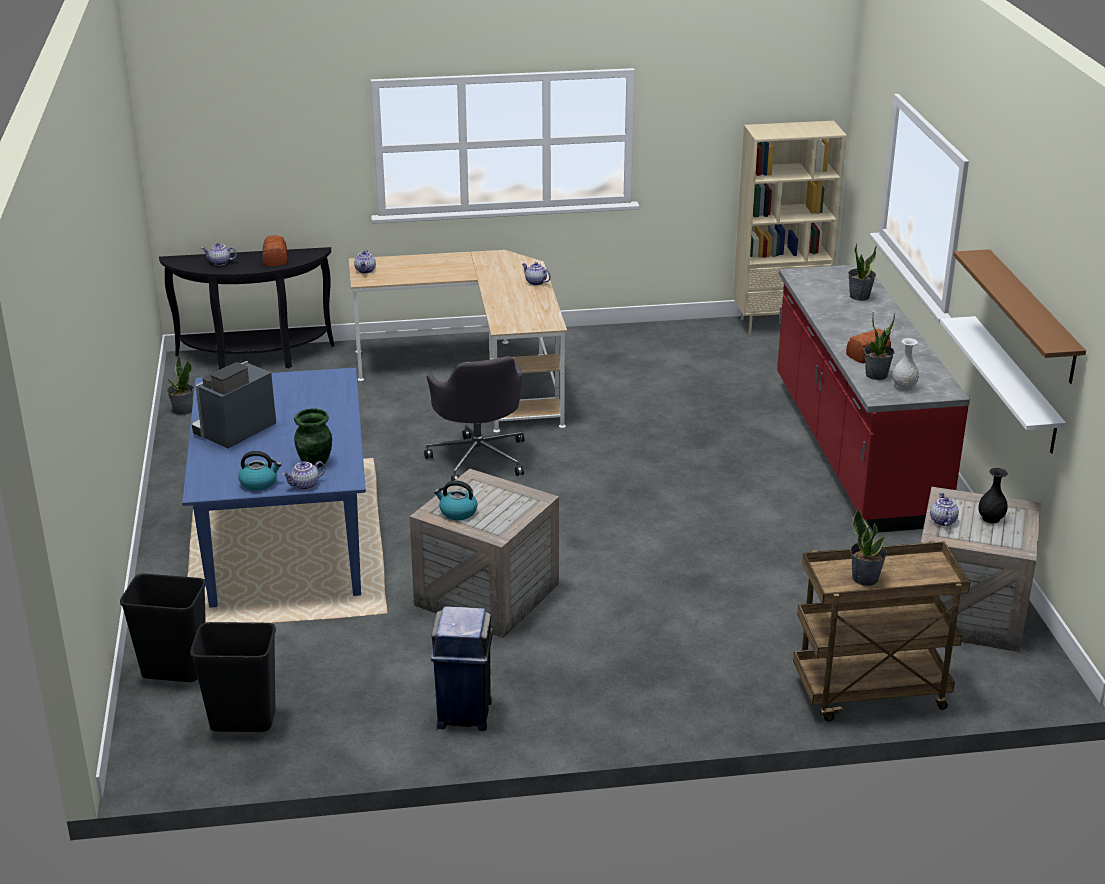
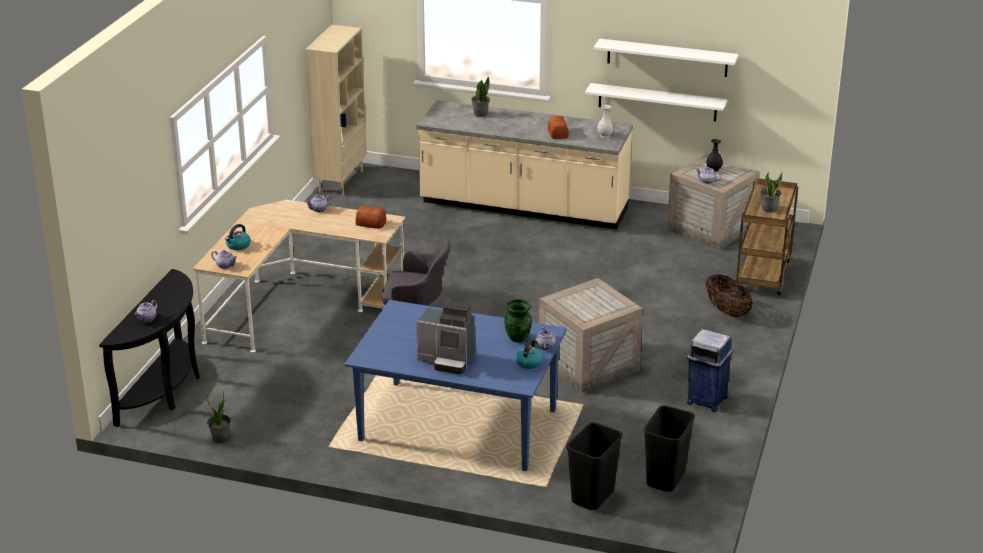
camera: 65 degrees left, 0 degrees up
coffee machine [192,361,276,448] -> coffee machine turned 45 degrees counterclockwise [416,301,475,374]
bread [263,235,287,266] -> bread moved to [356,206,386,229]
kettle [434,480,478,520] -> kettle moved to [225,224,251,250]
red counter [777,265,970,532] -> beige counter [416,100,633,229]
potted plant [864,312,895,380] -> none
brown shelf [953,249,1086,384] -> white shelf [594,39,738,77]
none -> basket [706,274,753,318]

